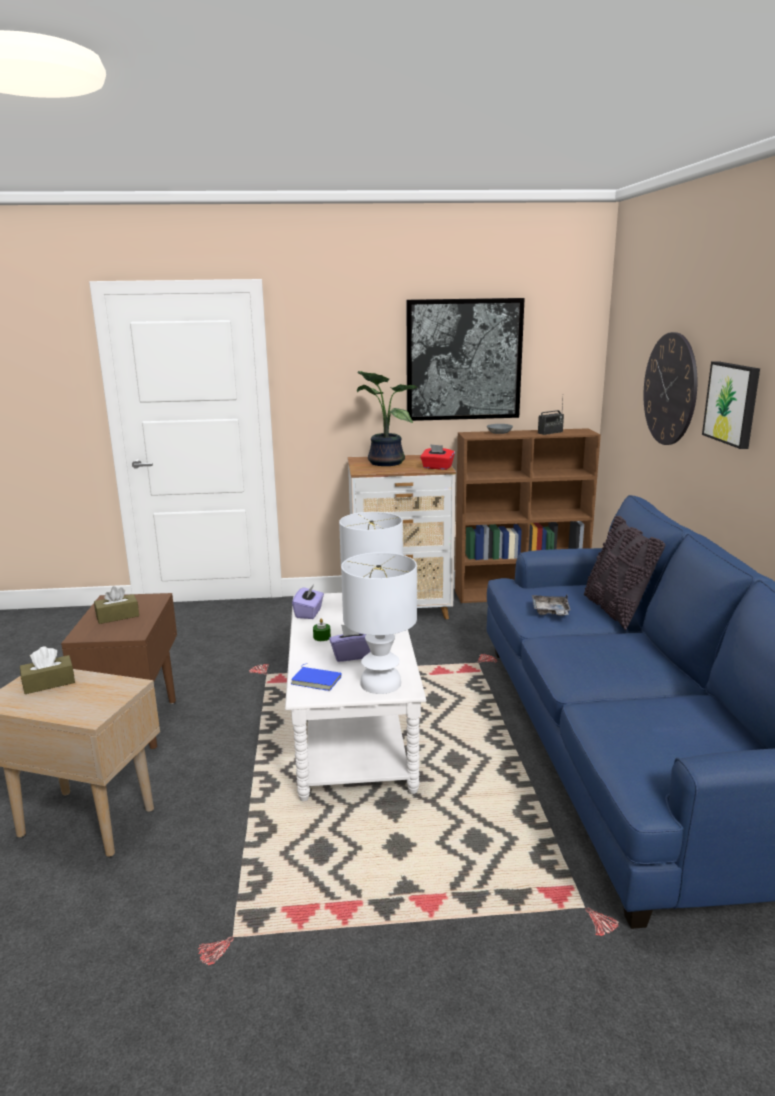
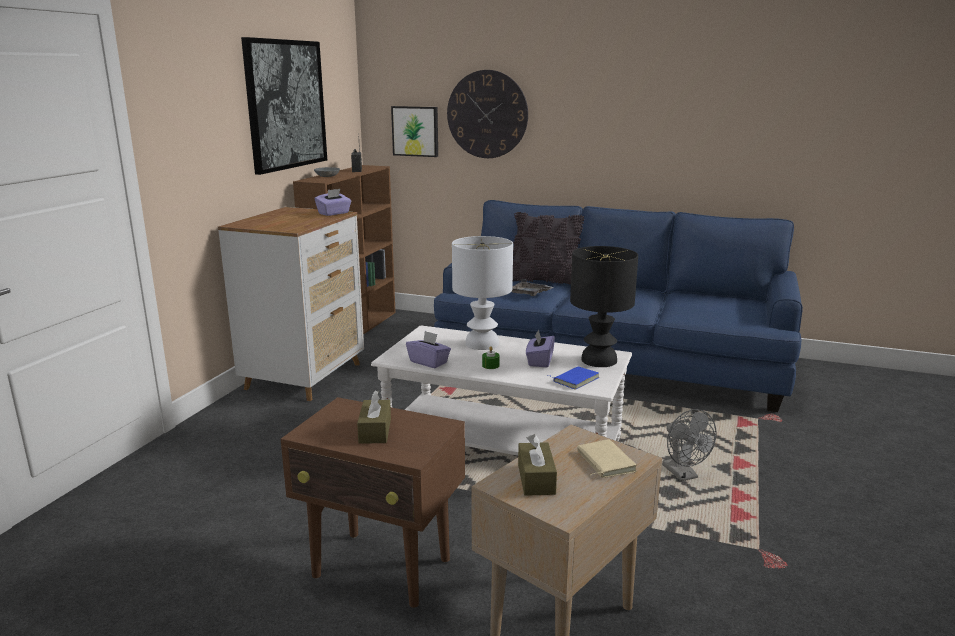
camera: 65 degrees left, 0 degrees up
white table lamp [341,552,417,694] -> black table lamp [570,246,638,367]
potted plant [357,371,417,466] -> none
red tissue box [420,444,455,470] -> purple tissue box [314,189,351,216]
picture [702,361,760,449] -> picture moved to [391,106,438,157]
none -> beige book [577,439,636,478]
none -> grey fan [662,409,717,481]

